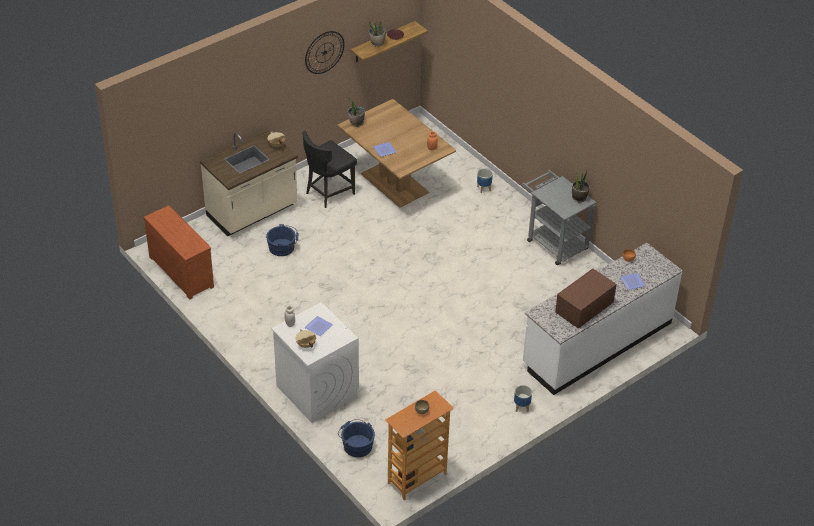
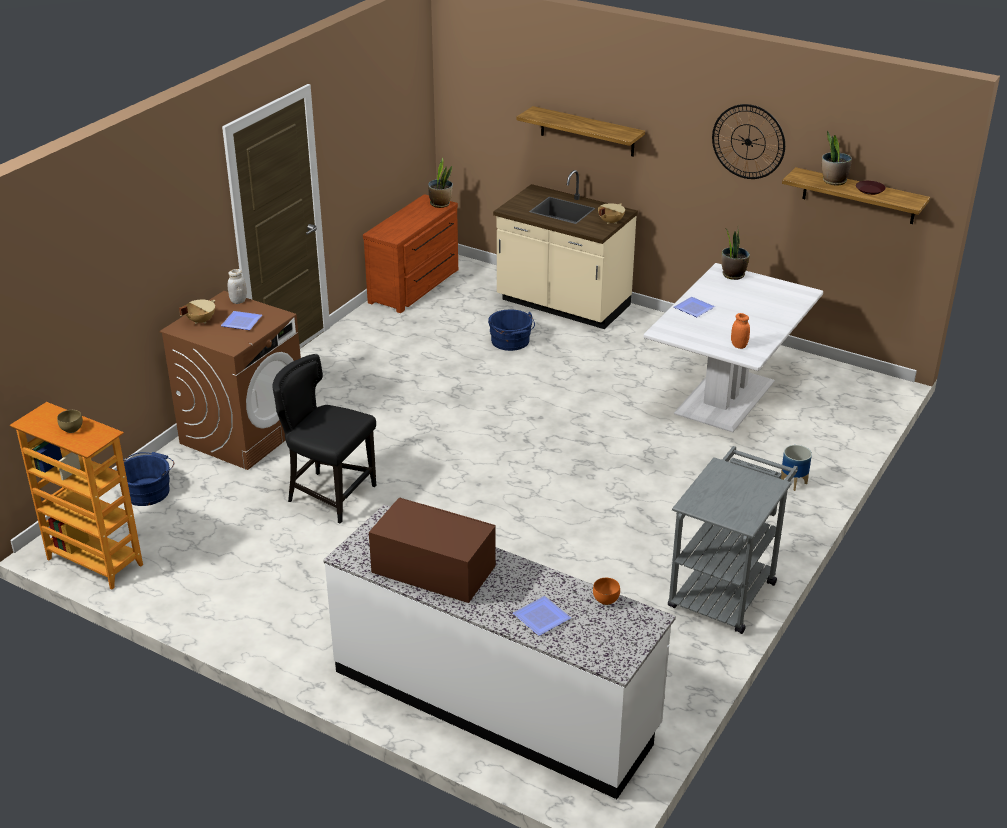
camera: 70 degrees right, 10 degrees down
white washing machine [271,302,359,423] -> brown washing machine [159,291,301,470]
black chair [302,131,357,208] -> black chair moved to [272,354,376,524]
brown dining table [338,99,456,208] -> white dining table [644,263,823,432]
planter [514,385,532,412] -> none
potted plant [572,170,590,202] -> potted plant moved to [428,157,453,208]
none -> shelf [516,106,645,156]

